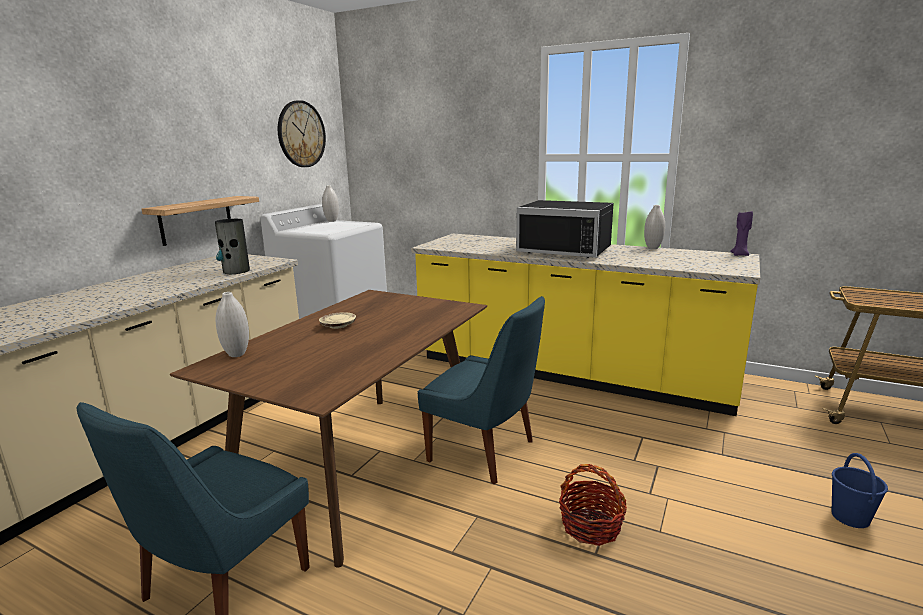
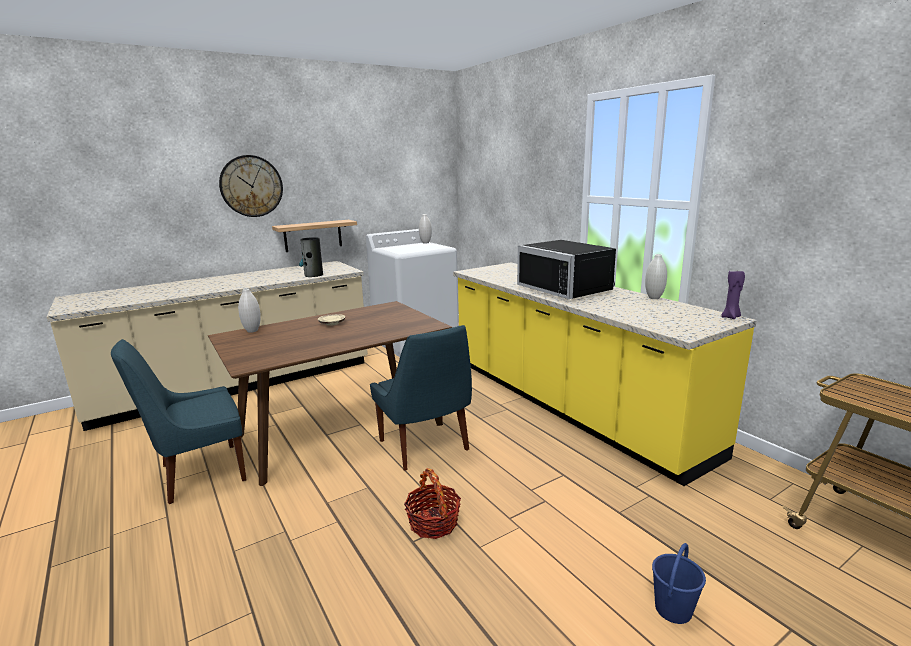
camera: 30 degrees right, 0 degrees up
wall clock [278,100,326,167] -> wall clock moved to [219,155,283,217]

